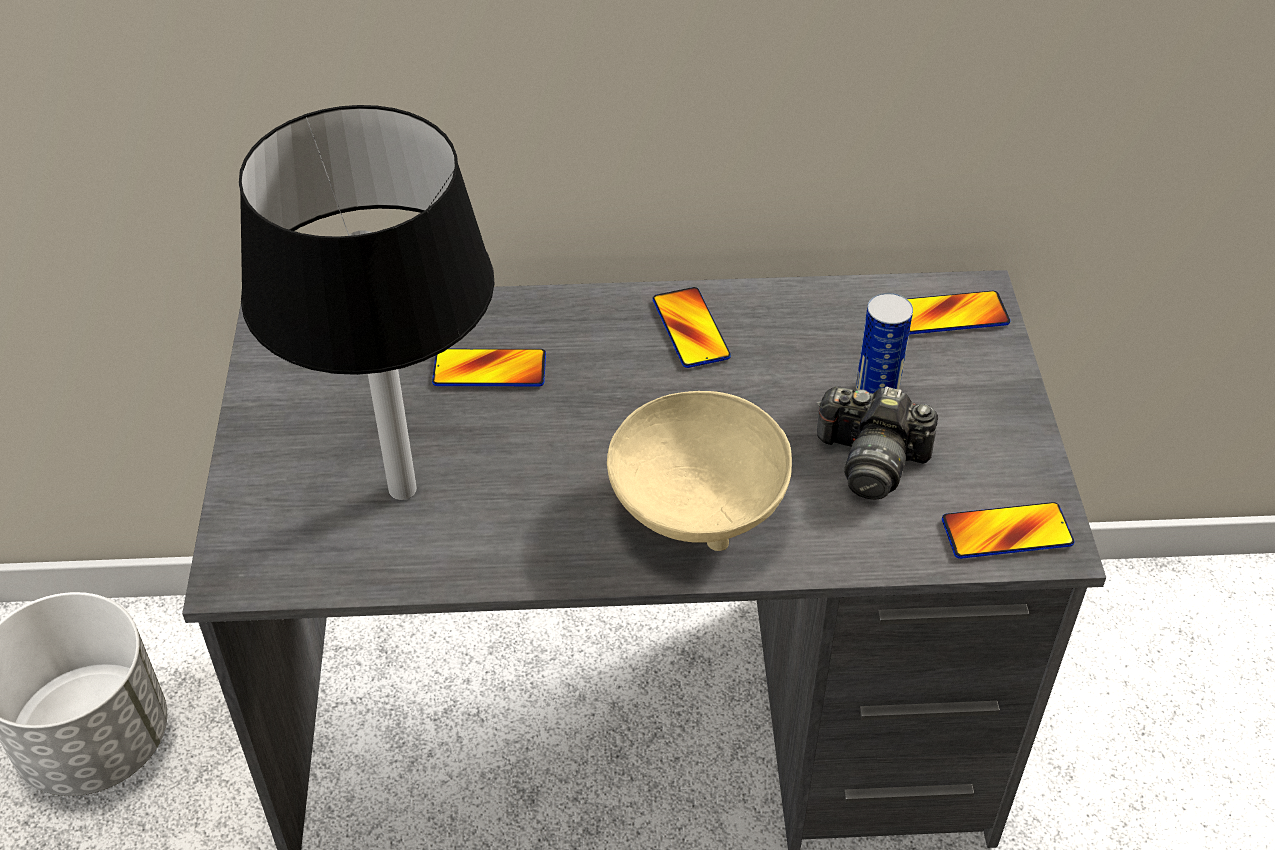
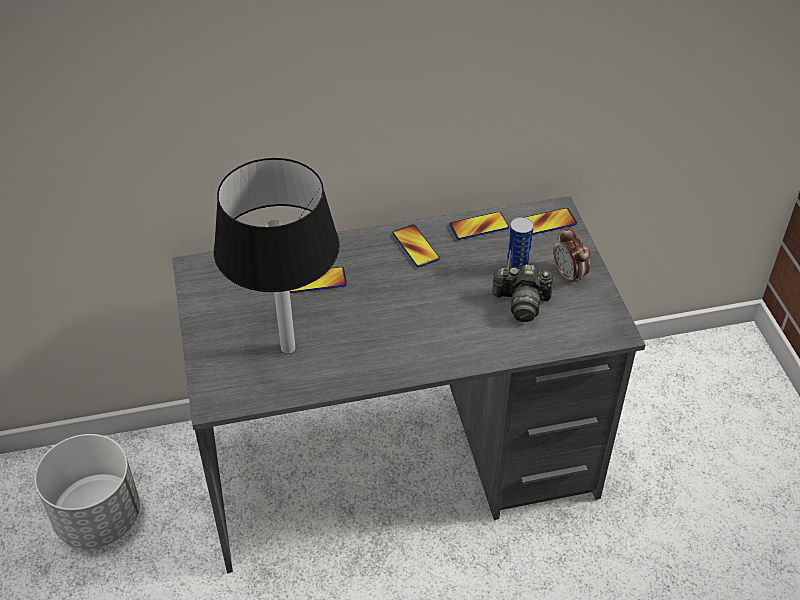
camera: 10 degrees left, 0 degrees up
beige bowl [607,391,792,551] -> none
phone [942,502,1074,559] -> phone moved to [449,212,509,240]
none -> alarm clock [553,227,590,285]

